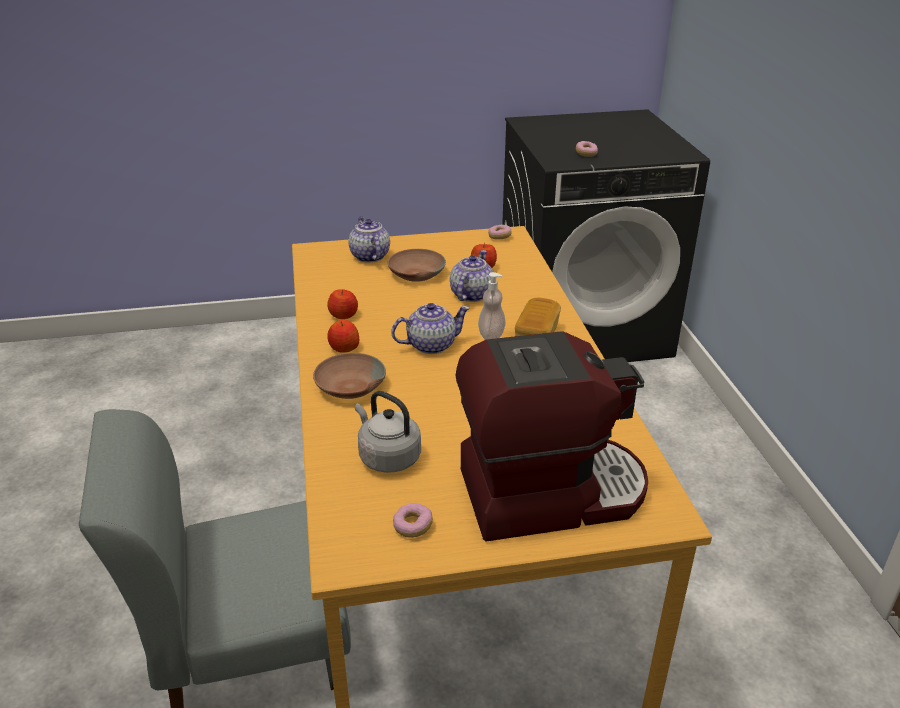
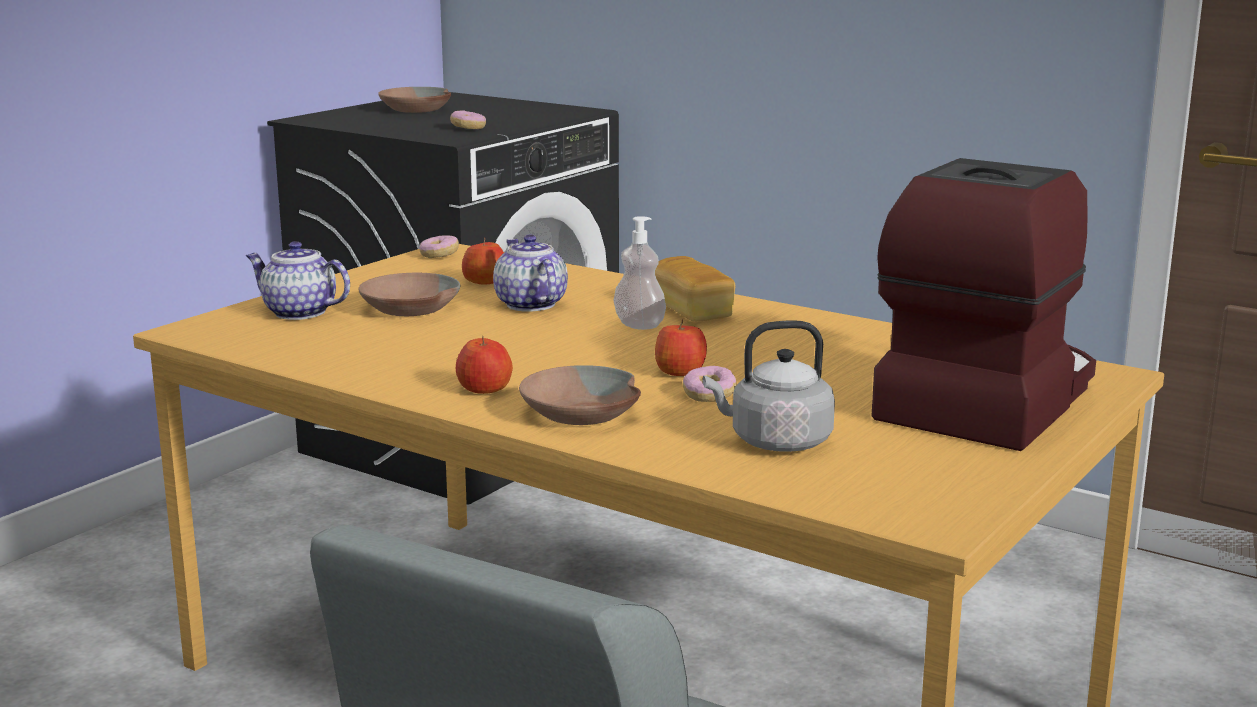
camera: 45 degrees left, 15 degrees down
apple [327,289,358,319] -> apple moved to [655,319,707,376]
teapot [391,303,470,354] -> none
donut [393,503,433,538] -> donut moved to [683,366,736,402]
none -> brown bowl [378,87,451,113]

